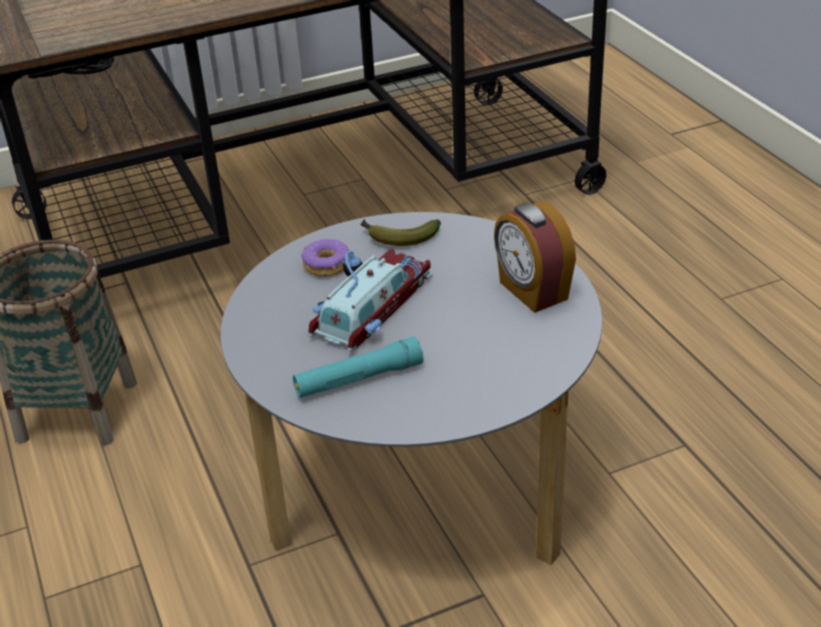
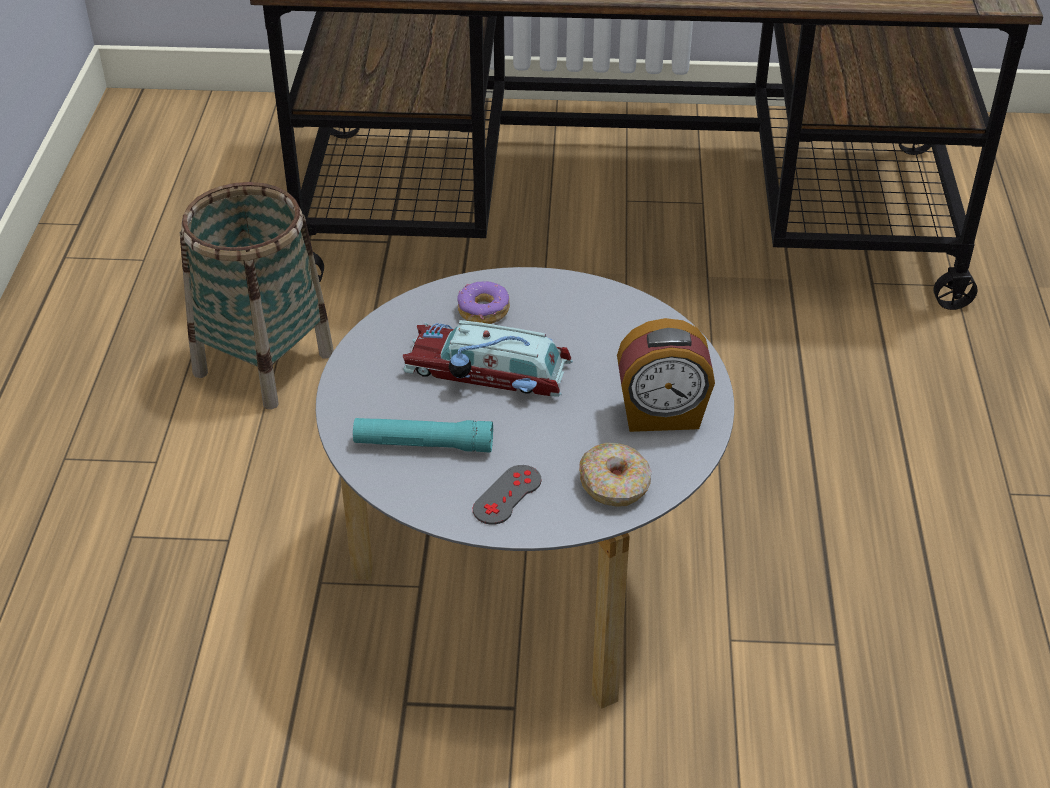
camera: 25 degrees right, 5 degrees up
toy car [308,249,432,352] -> toy car turned 135 degrees counterclockwise [403,320,573,397]
banana [360,219,441,246] -> none
alarm clock [494,201,576,313] -> alarm clock turned 90 degrees counterclockwise [617,318,715,432]
none -> grey game controller [473,465,541,525]
none -> donut [579,443,652,506]

